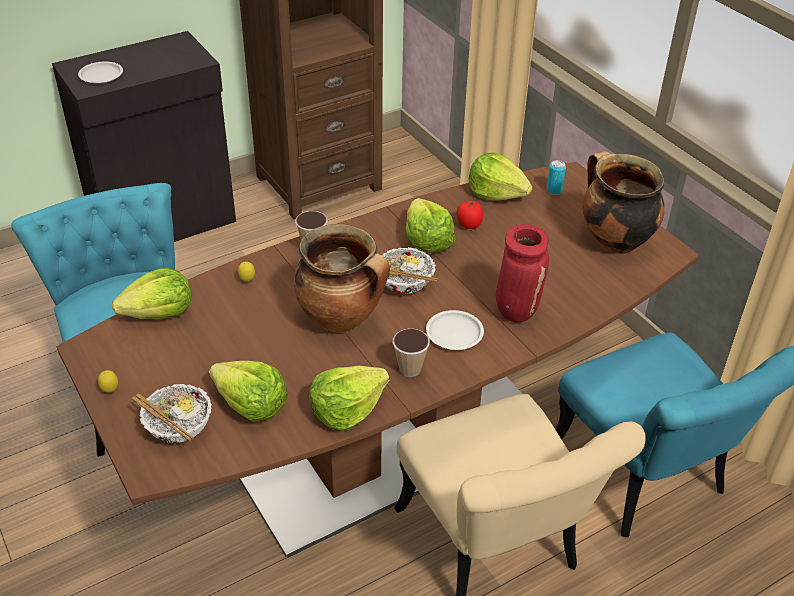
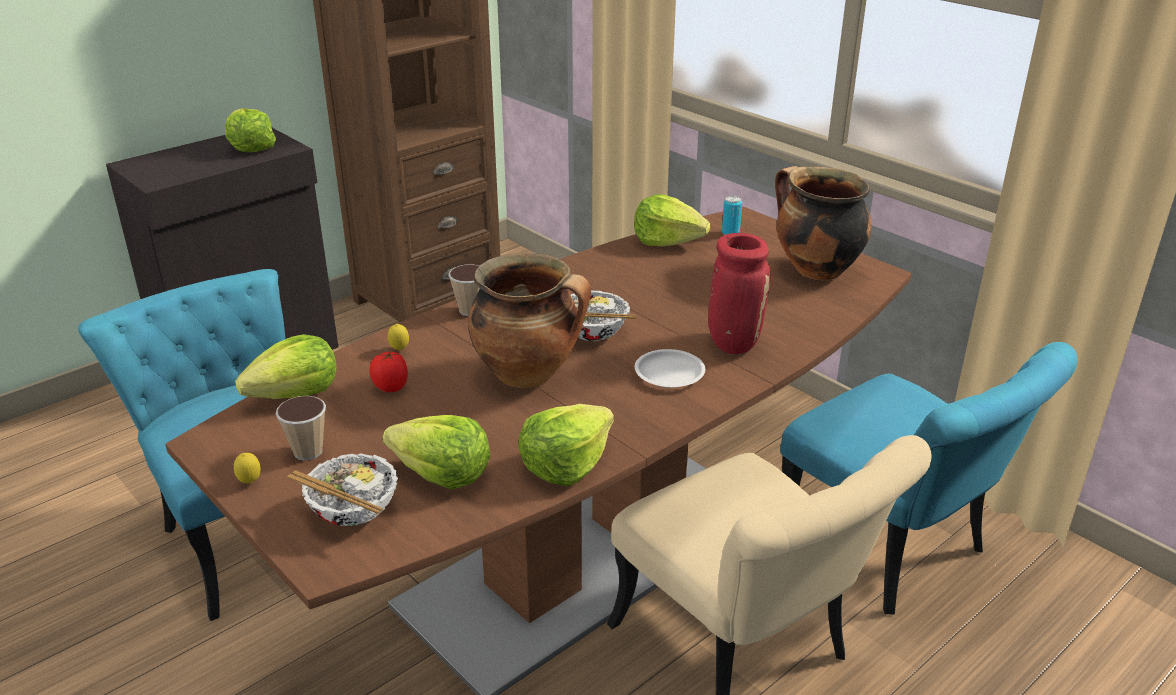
camera: 10 degrees left, 10 degrees down
white plate [78,62,123,84] -> none
cup [393,329,430,377] -> cup moved to [276,396,326,461]
lettuce [406,198,455,253] -> lettuce moved to [225,108,276,152]
tomato [457,200,483,229] -> tomato moved to [369,351,408,392]

